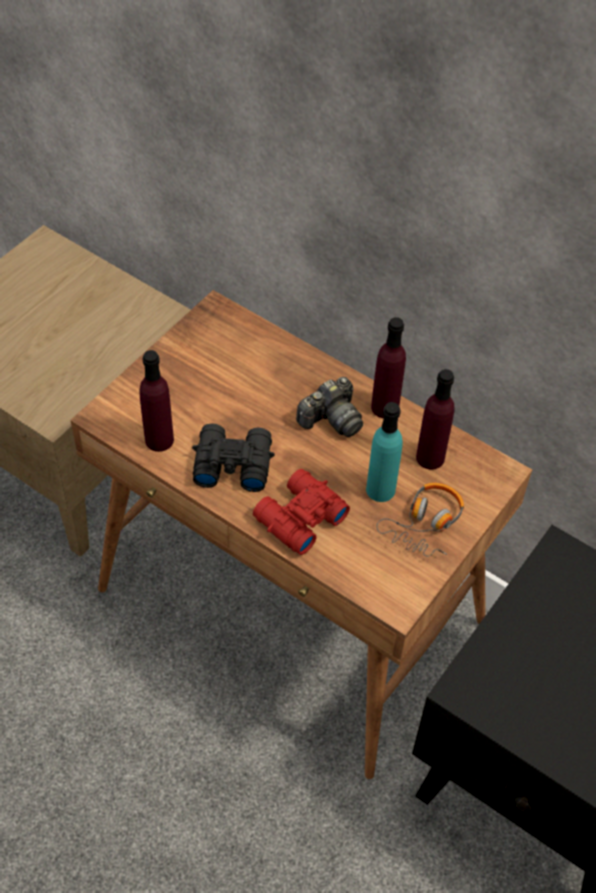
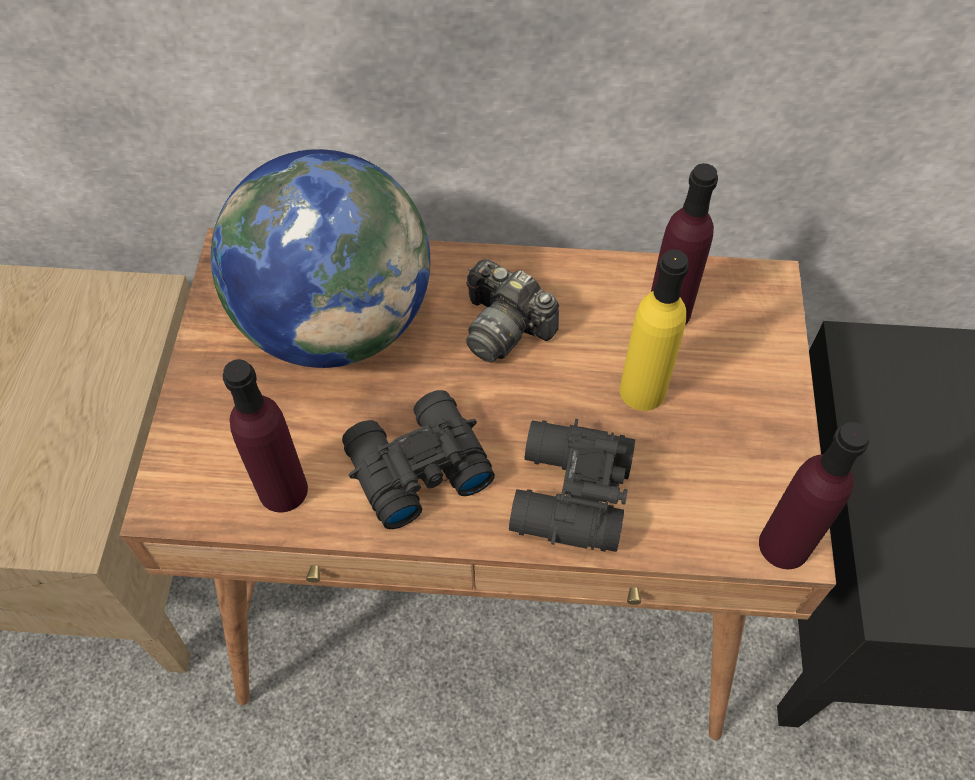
camera: 30 degrees left, 5 degrees up
red binoculars [253,469,350,555] -> black binoculars [509,419,635,552]
camera [296,377,363,437] -> camera turned 105 degrees clockwise [466,259,559,362]
turquoise bottle [366,402,403,502] -> yellow bottle [619,249,689,411]
purple bottle [371,317,406,418] -> purple bottle moved to [759,422,869,569]
headphones [376,483,464,557] -> none
none -> globe [211,149,430,368]

